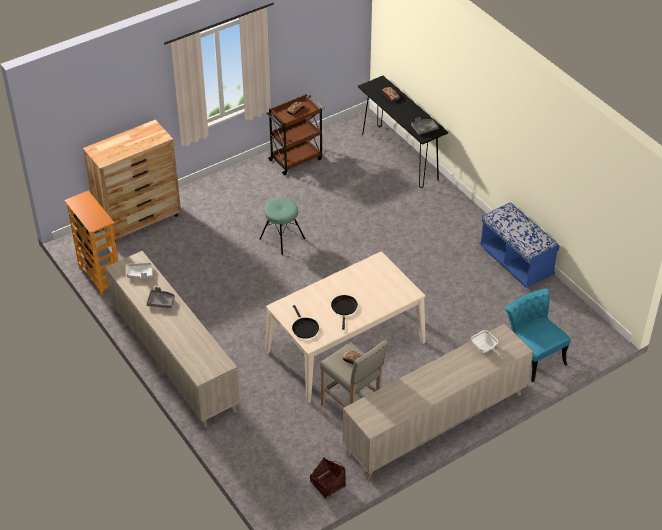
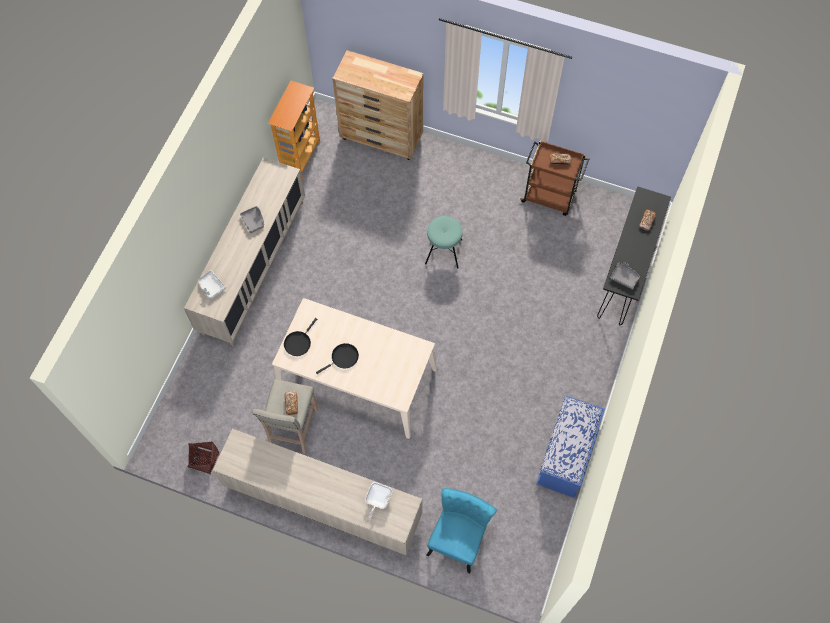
camera: 55 degrees right, 20 degrees up
grey tray [127,262,152,279] -> grey tray moved to [199,270,226,299]

